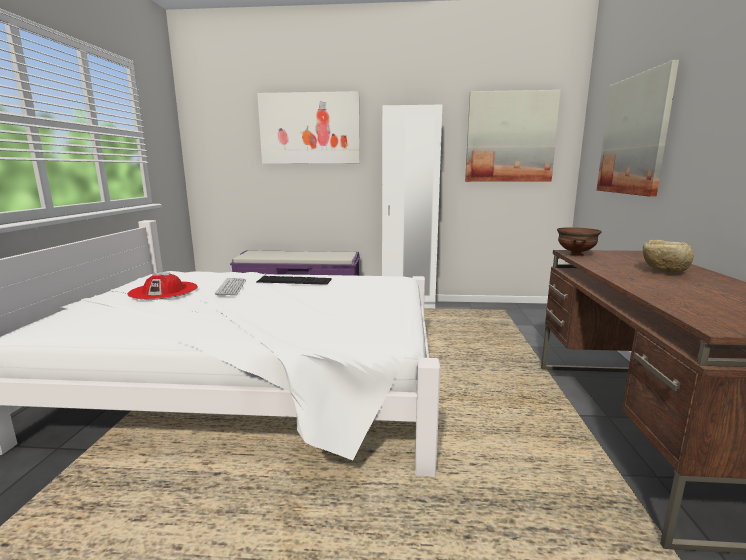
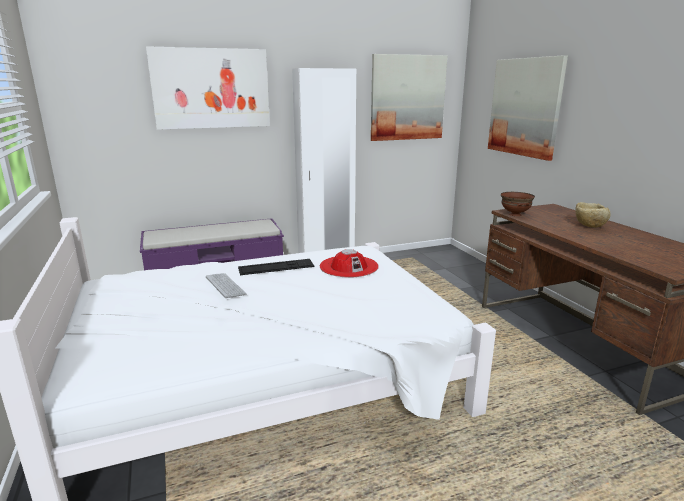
camera: 25 degrees left, 5 degrees up
red hat [128,272,198,300] -> red hat moved to [320,249,379,278]

